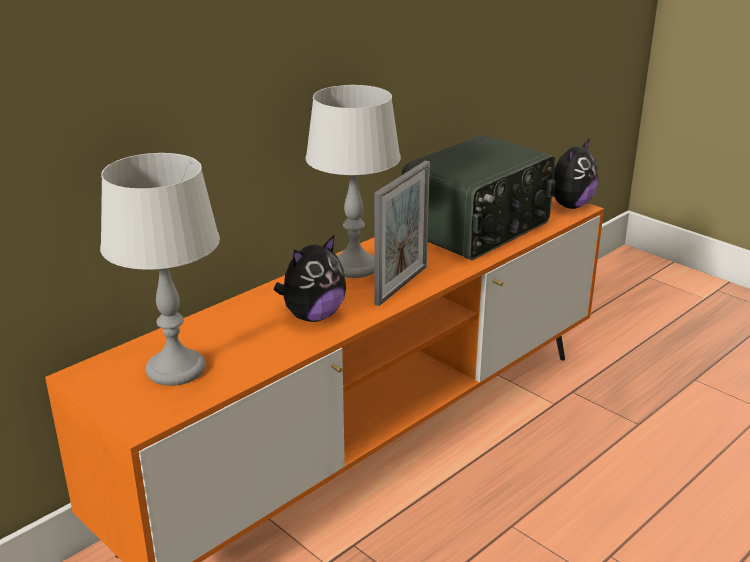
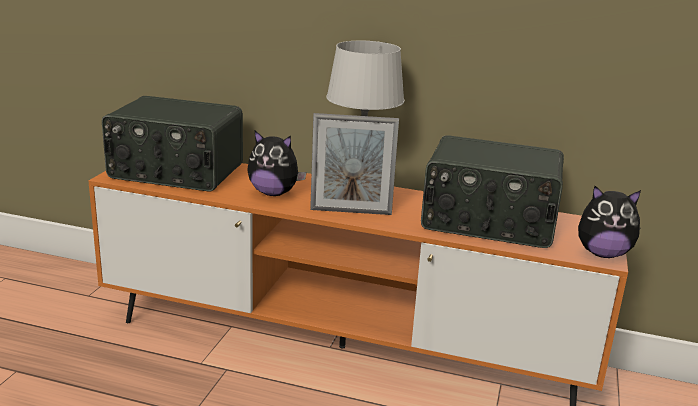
camera: 60 degrees right, 5 degrees down
grey table lamp [100,153,220,386] -> radio [102,96,243,191]

